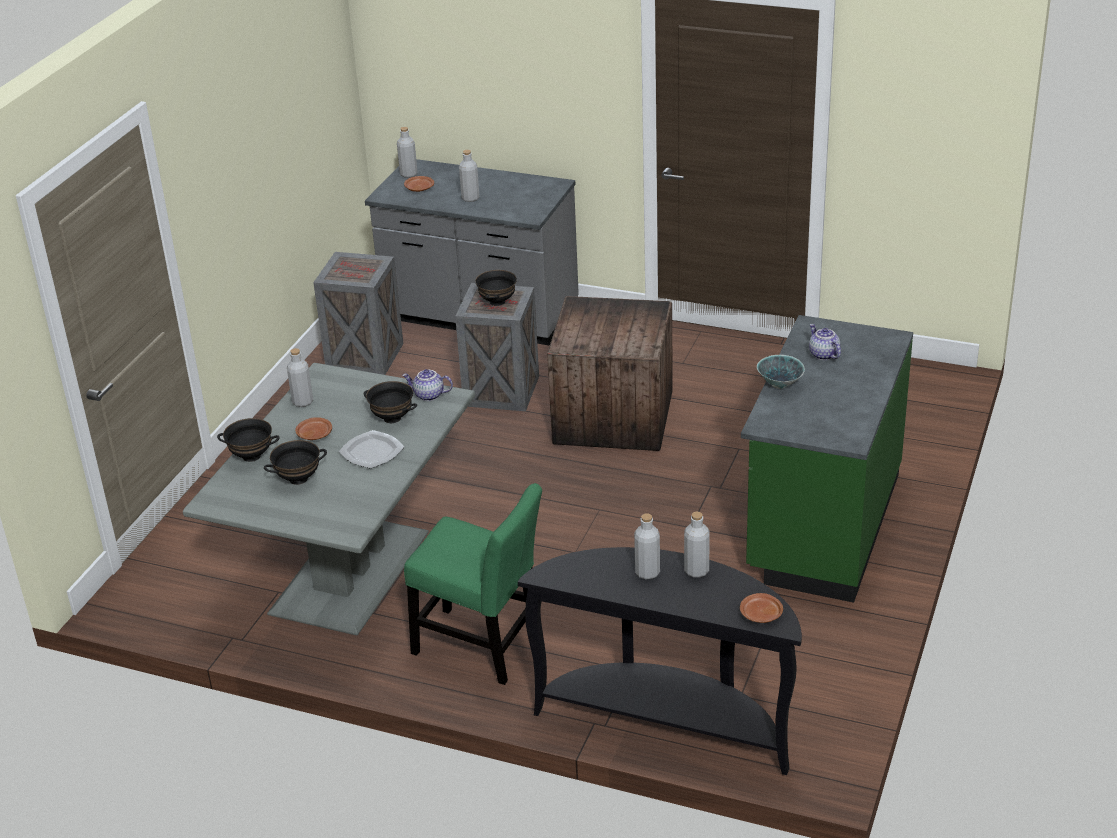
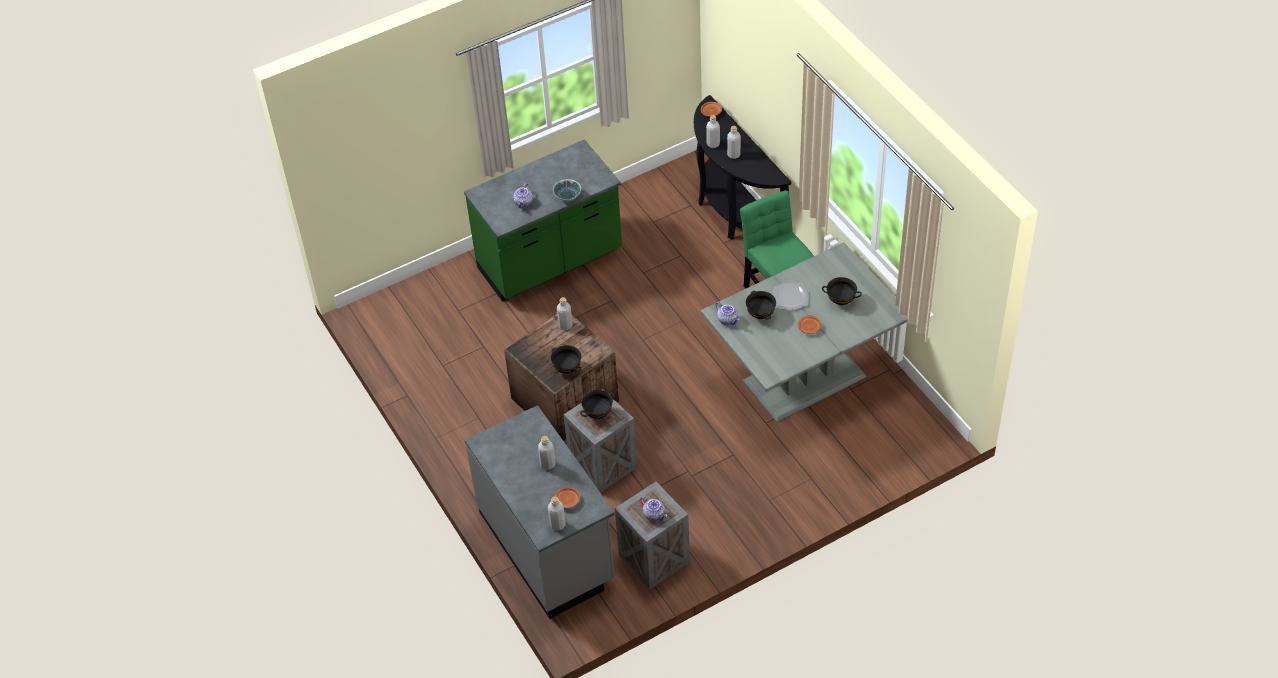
camera: 140 degrees left, 15 degrees up
black bowl [217,418,280,462] -> black bowl moved to [551,345,582,374]
grey bottle [287,348,313,407] -> grey bottle moved to [557,297,572,330]
none -> teapot [640,496,667,521]

